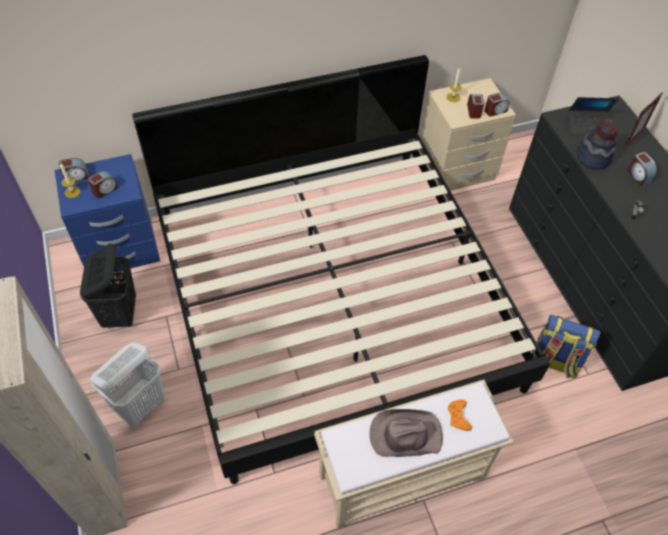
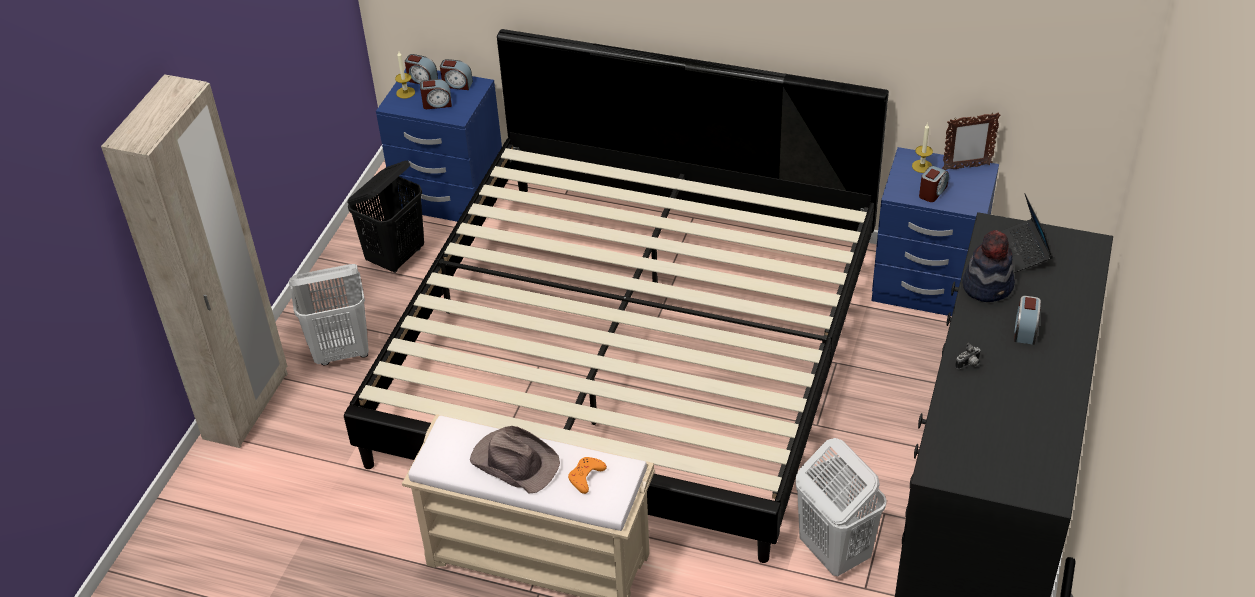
camera: 40 degrees right, 10 degrees down
beige nightstand [421,78,516,191] -> blue nightstand [872,147,999,316]
alarm clock [485,93,509,116] -> alarm clock moved to [440,59,473,90]
backpack [536,315,601,378] -> white laundry basket [795,438,887,576]
laptop [569,97,619,135] -> laptop turned 45 degrees clockwise [1000,193,1053,273]
picture frame [624,93,663,149] -> picture frame moved to [942,112,1001,170]

